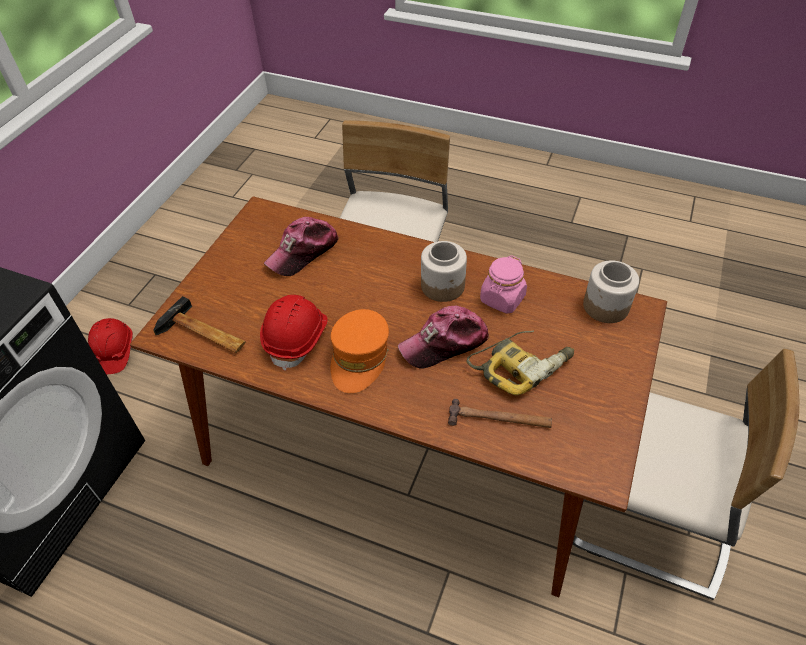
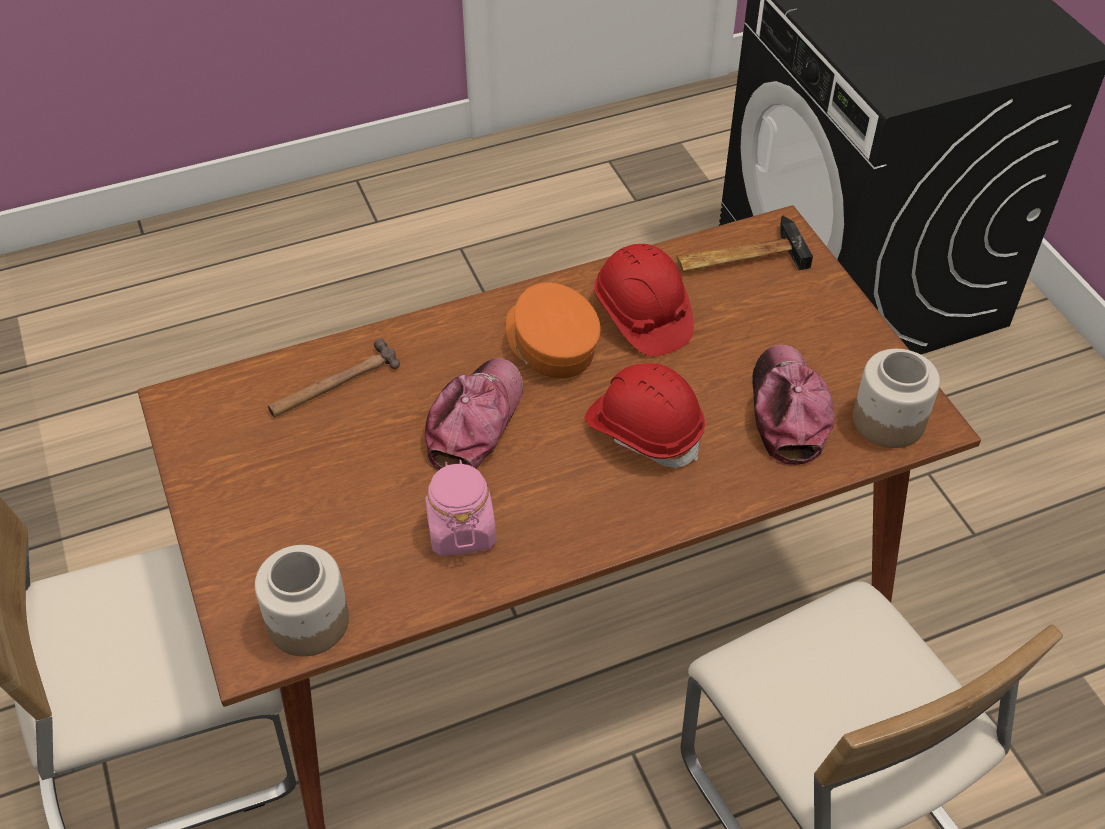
camera: 135 degrees right, 0 degrees up
red hard hat [88,318,133,374] -> red hard hat moved to [584,363,705,468]
jar [421,241,467,302] -> jar moved to [853,349,940,448]
power drill [467,331,574,395] -> none

